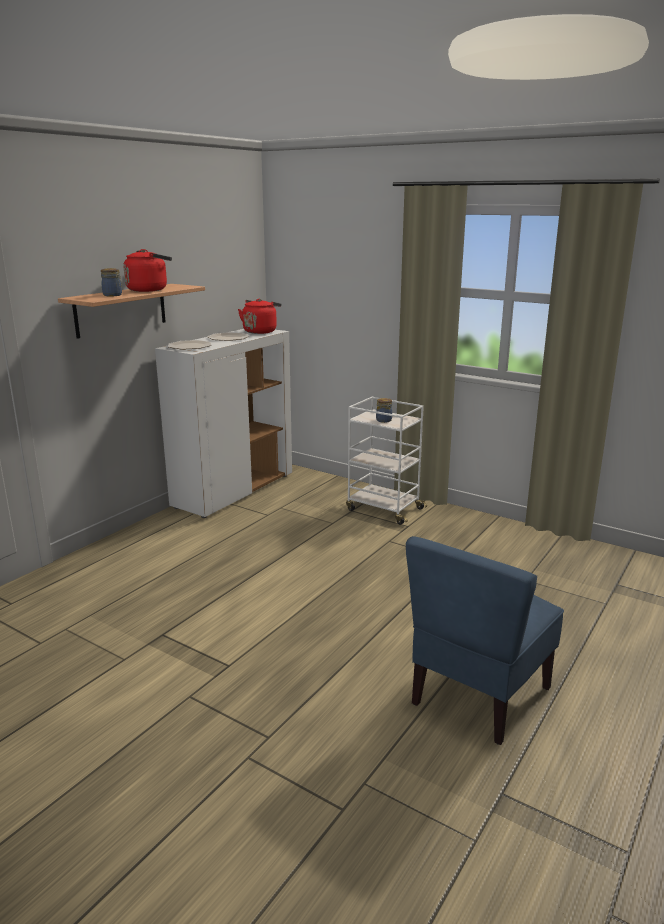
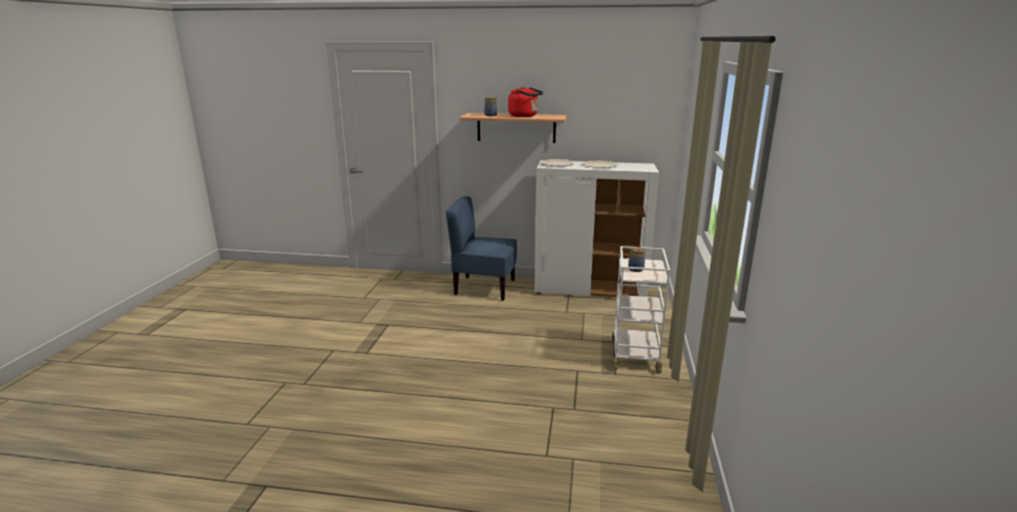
camera: 65 degrees right, 0 degrees up
red kettle [238,299,282,334] -> none
blue chair [406,536,564,745] -> blue chair moved to [446,196,517,301]

